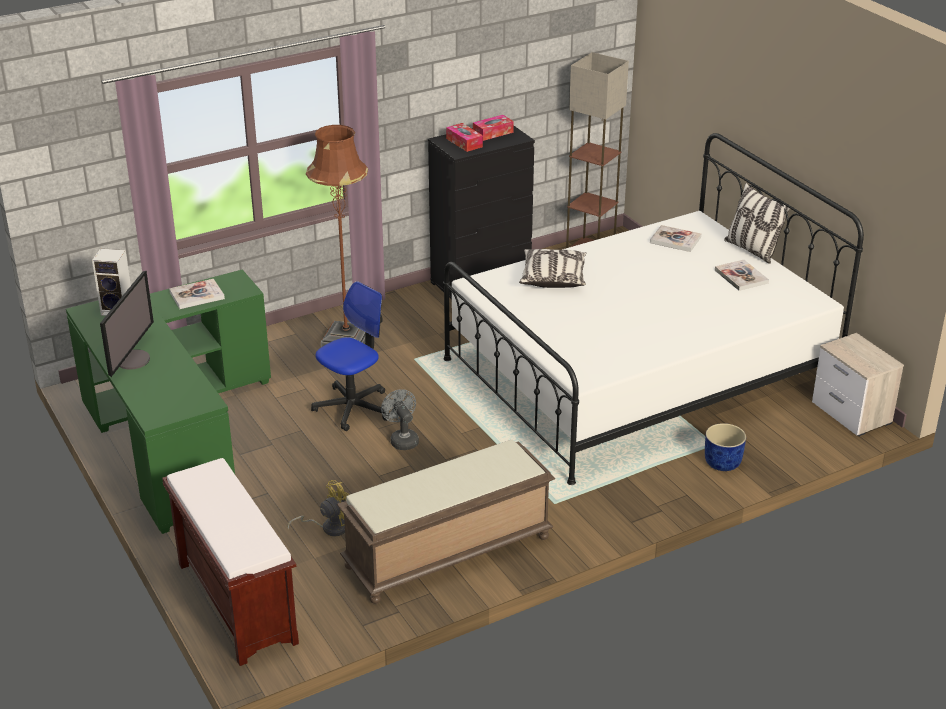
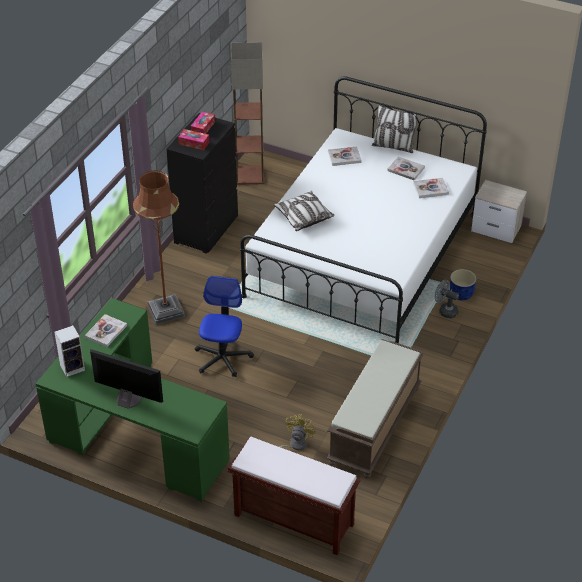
camera: 35 degrees left, 10 degrees up
monitor [100,271,154,377] -> monitor turned 45 degrees counterclockwise [90,349,163,409]
grey fan [381,389,419,450] -> grey fan moved to [435,280,459,318]
none -> book [413,178,449,198]

